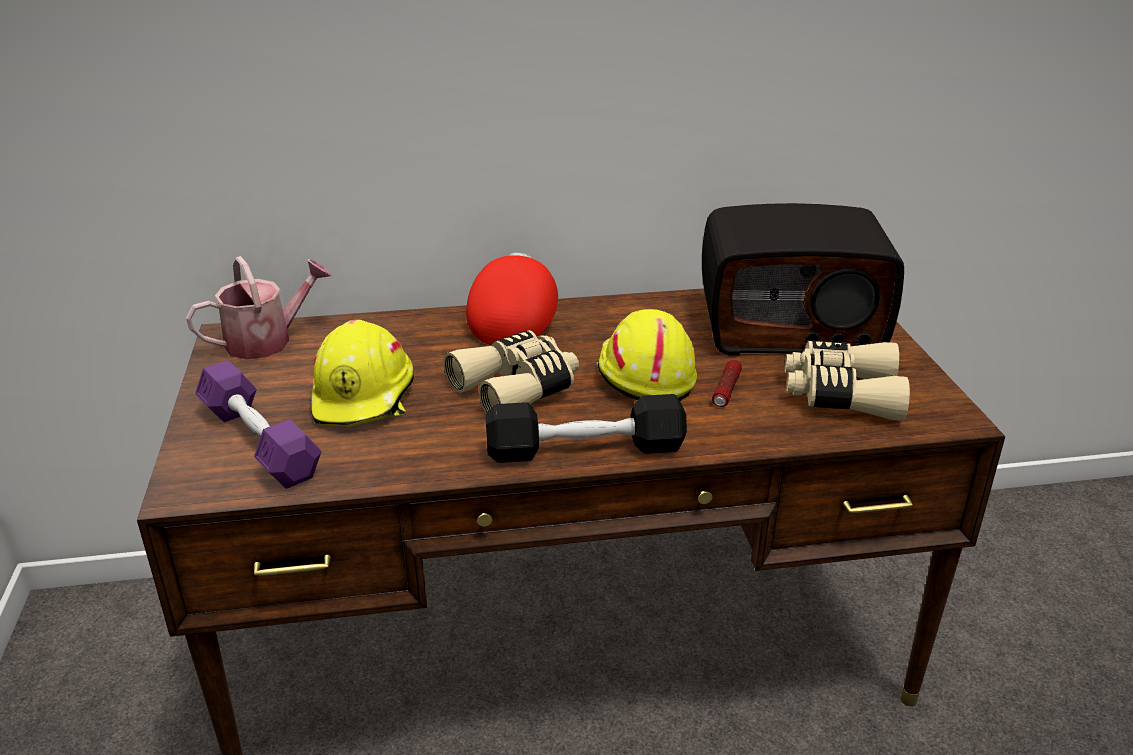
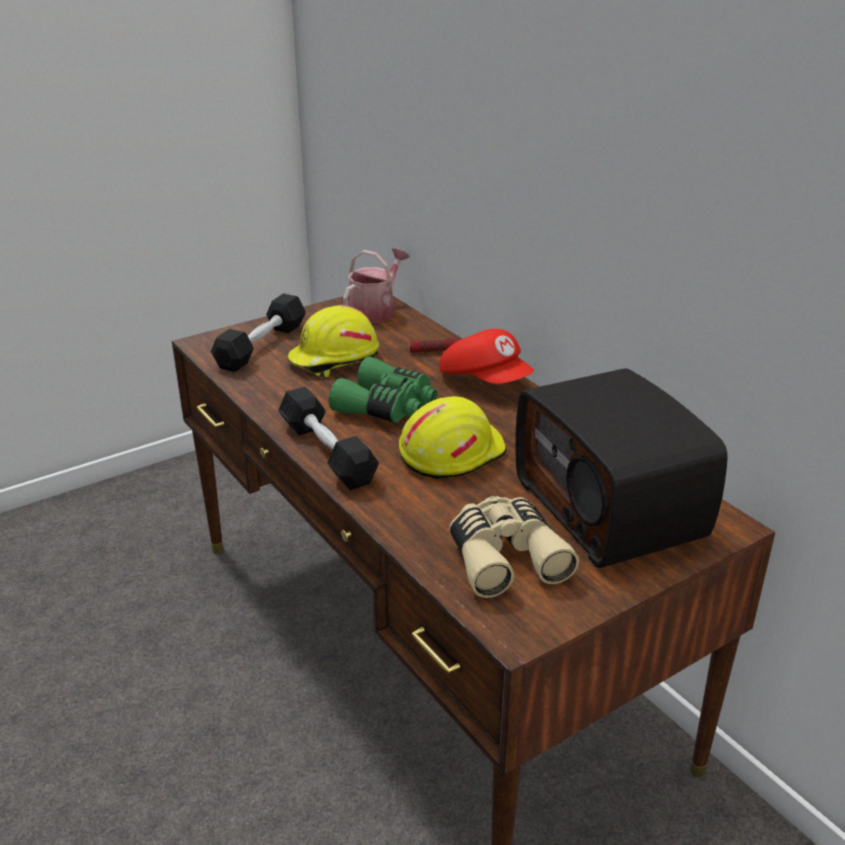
camera: 65 degrees right, 0 degrees up
watering can [186,256,332,359] -> watering can turned 90 degrees counterclockwise [343,248,409,323]
purple dumbbell [195,360,321,489] -> black dumbbell [211,294,306,372]
beige binoculars [444,330,579,413] -> green binoculars [328,357,438,423]
red cap [466,253,558,345] -> red cap turned 60 degrees clockwise [439,329,534,384]
flashlight [712,360,742,407] -> flashlight moved to [409,338,458,353]

